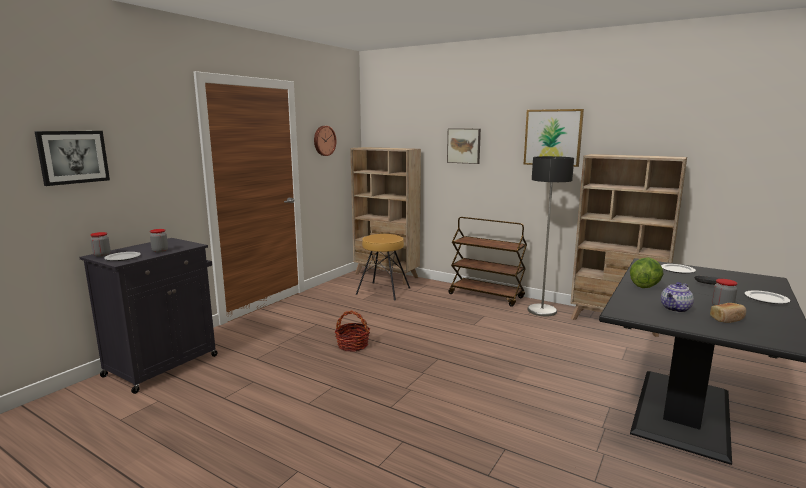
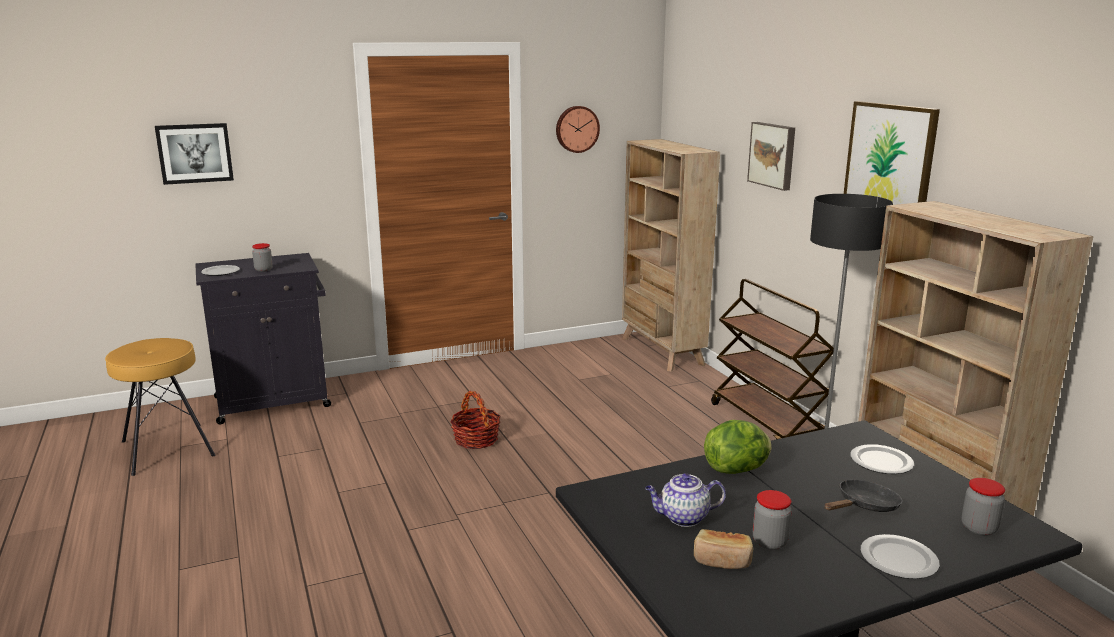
camera: 35 degrees right, 5 degrees up
jar [90,232,111,257] -> jar moved to [962,478,1005,536]
brown stool [356,234,410,300] -> brown stool moved to [105,338,215,476]

